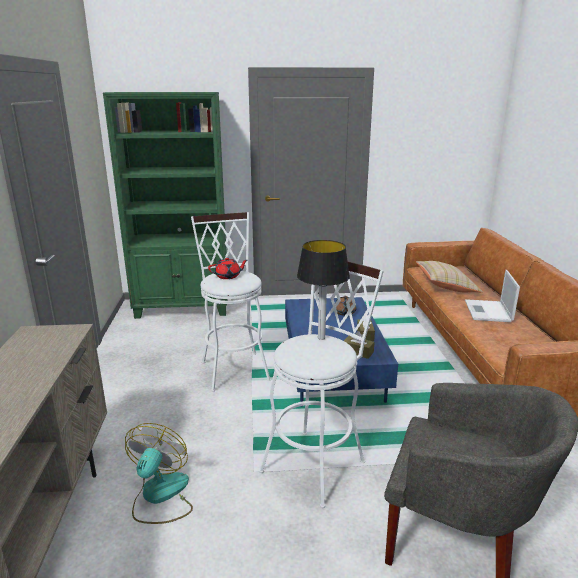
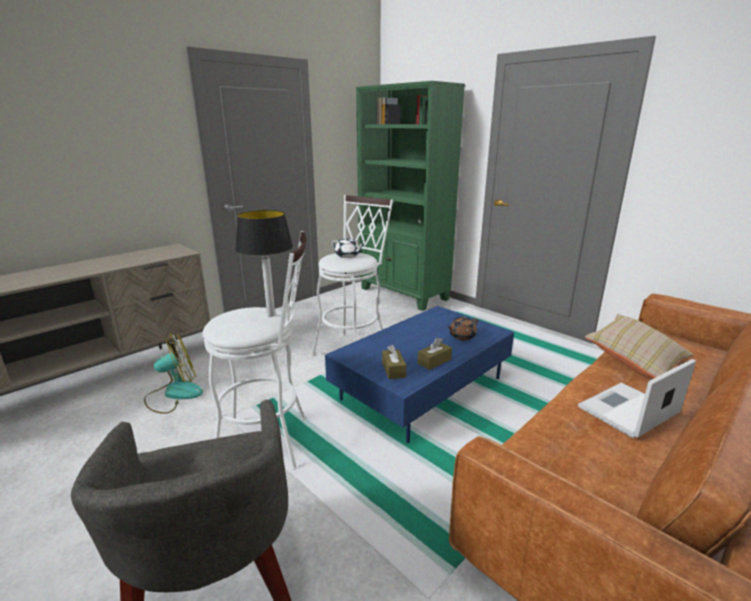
camera: 50 degrees right, 0 degrees up
red teapot [208,257,248,279] -> white teapot [332,237,364,258]

